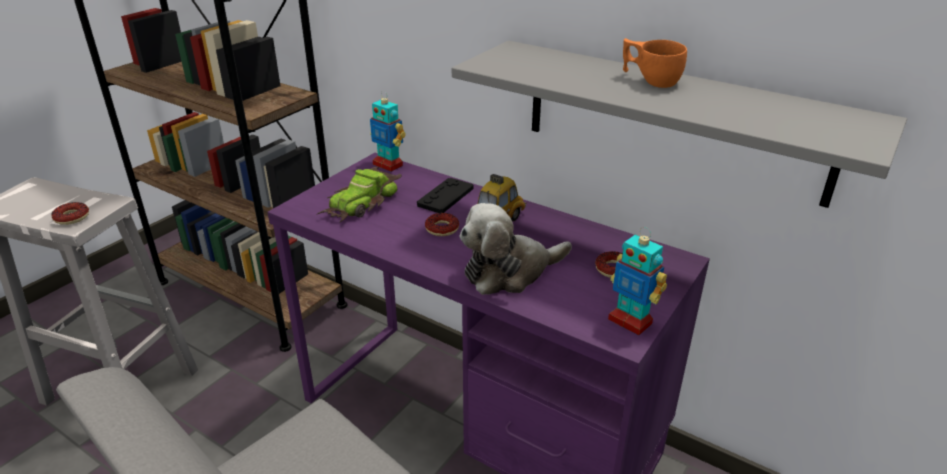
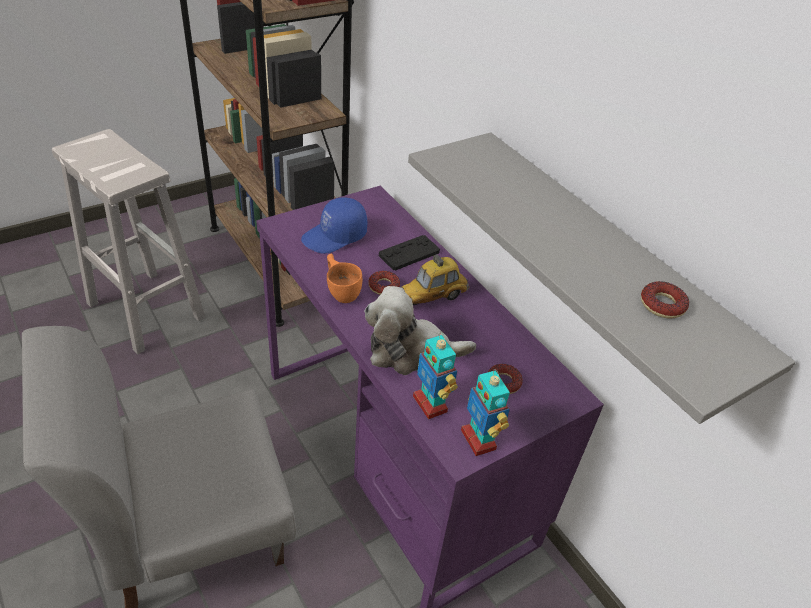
camera: 20 degrees right, 10 degrees up
donut [51,202,89,225] -> donut moved to [641,281,689,318]
toy car [316,167,402,223] -> blue cap [301,197,367,254]
toy robot [370,91,406,172] -> toy robot moved to [413,333,458,419]
orange cup [623,38,687,88] -> orange cup moved to [327,254,362,303]

